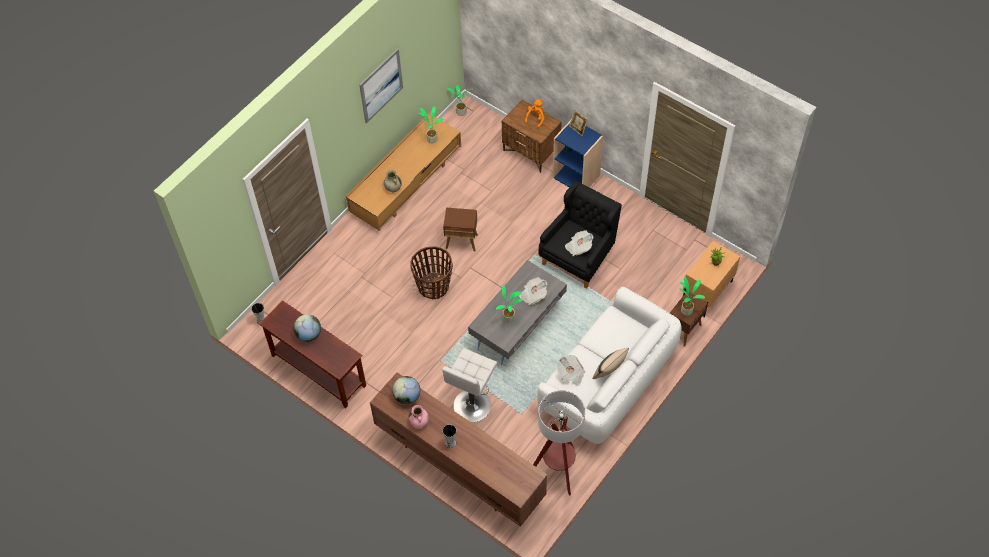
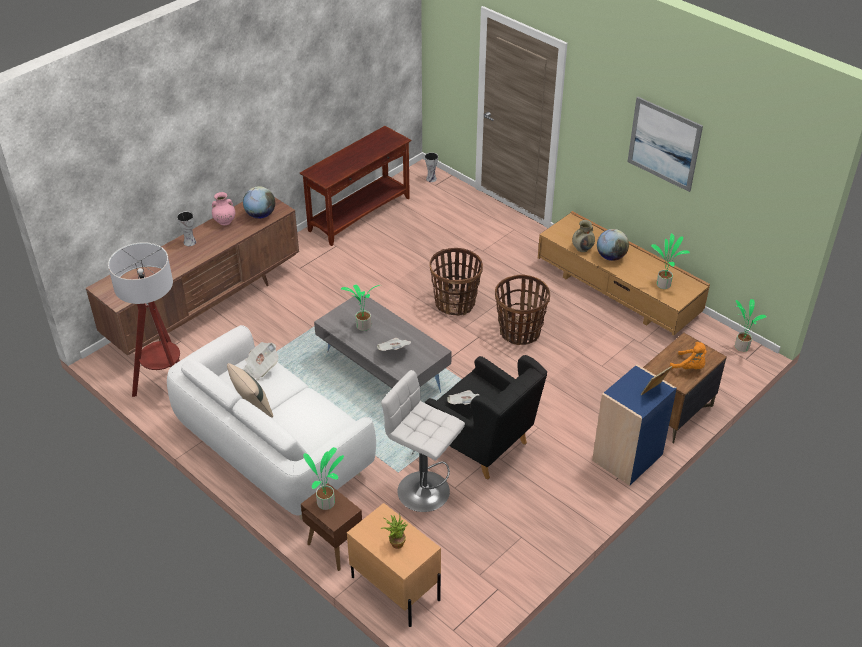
camera: 95 degrees right, 15 degrees down
globe [294,314,321,342] -> globe moved to [597,229,629,261]
white stool [442,348,497,422] -> white stool moved to [381,370,465,512]
brown side table [443,208,478,252] -> basket [495,274,550,345]

